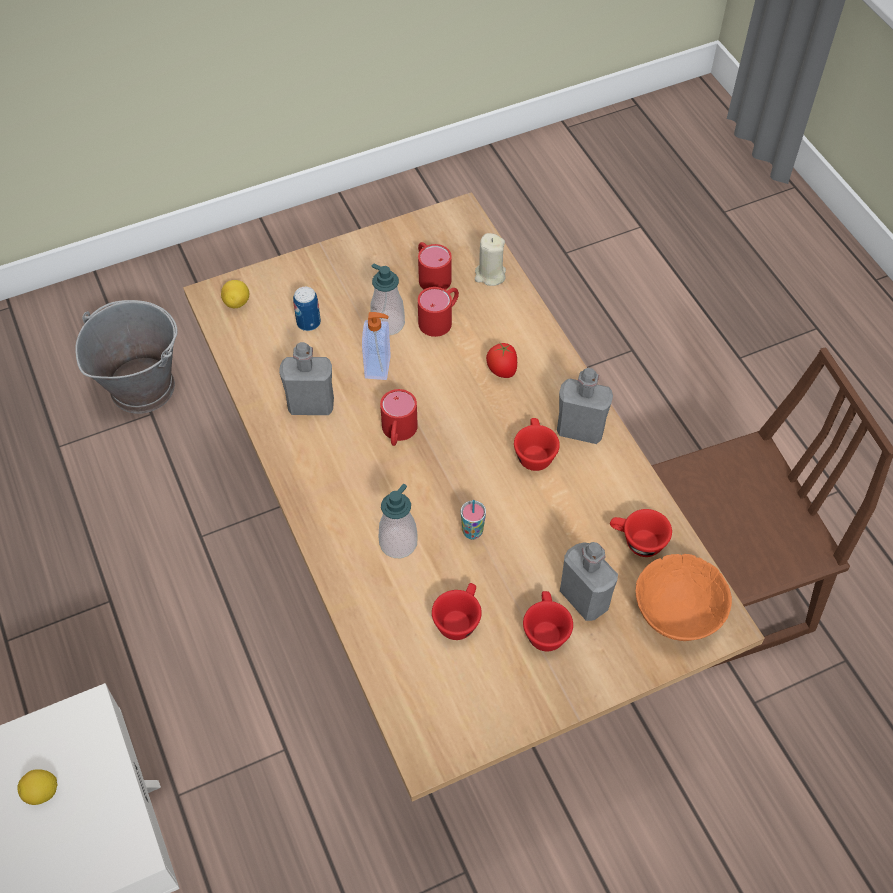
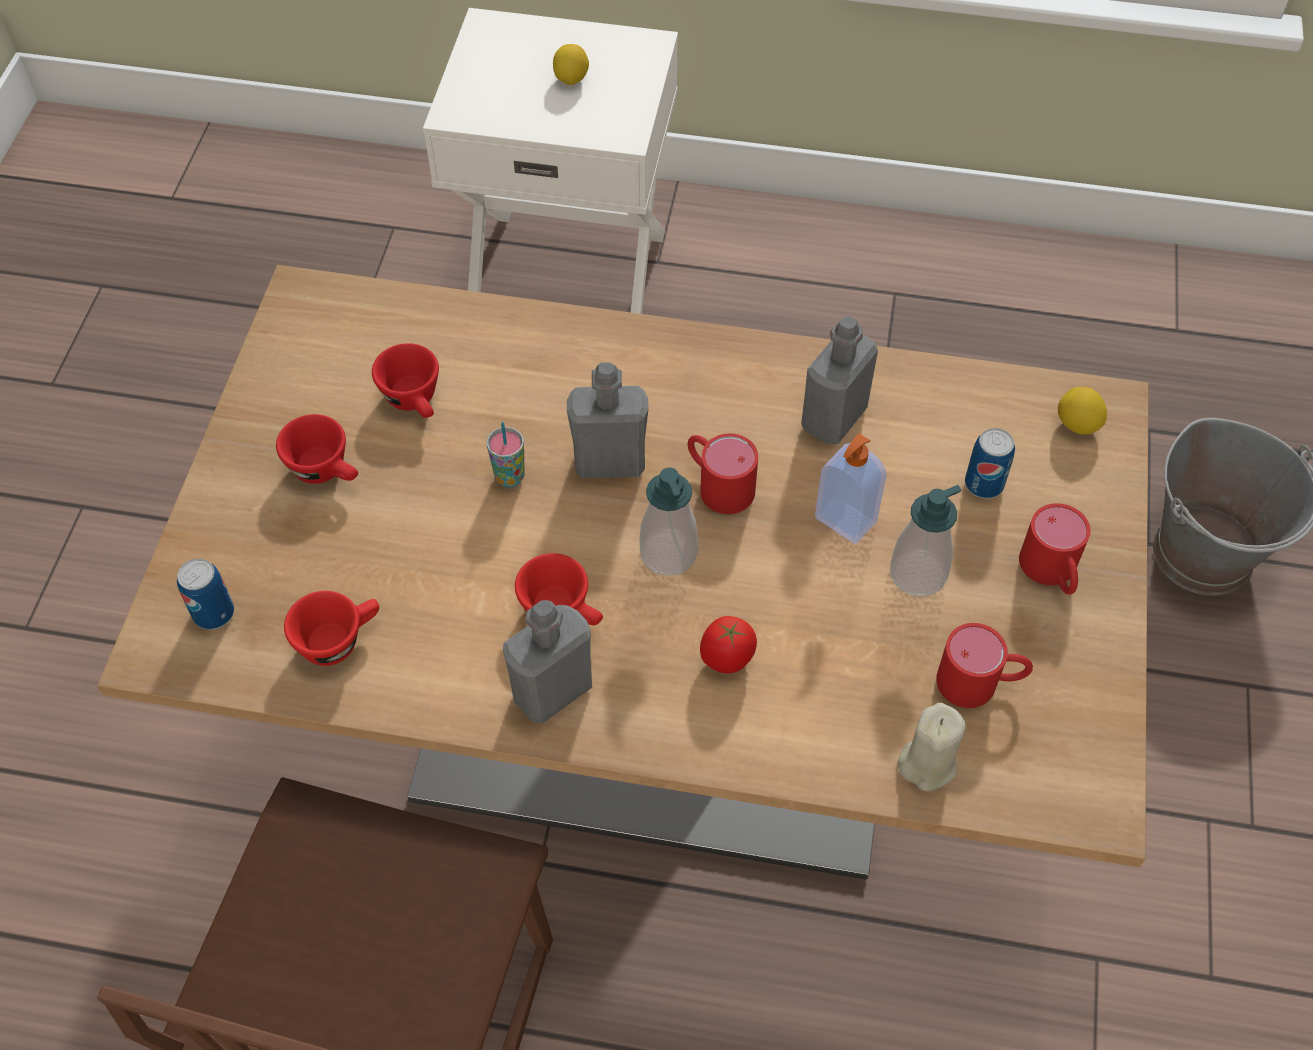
camera: 125 degrees right, 0 degrees up
soap dispenser [379,484,418,558] -> soap dispenser moved to [640,467,698,576]
red mug [418,287,459,337] -> red mug moved to [1019,503,1090,595]
grey bottle [560,542,618,621] -> grey bottle moved to [567,362,649,478]
orange bowl [635,554,732,641] -> can [177,558,234,630]

